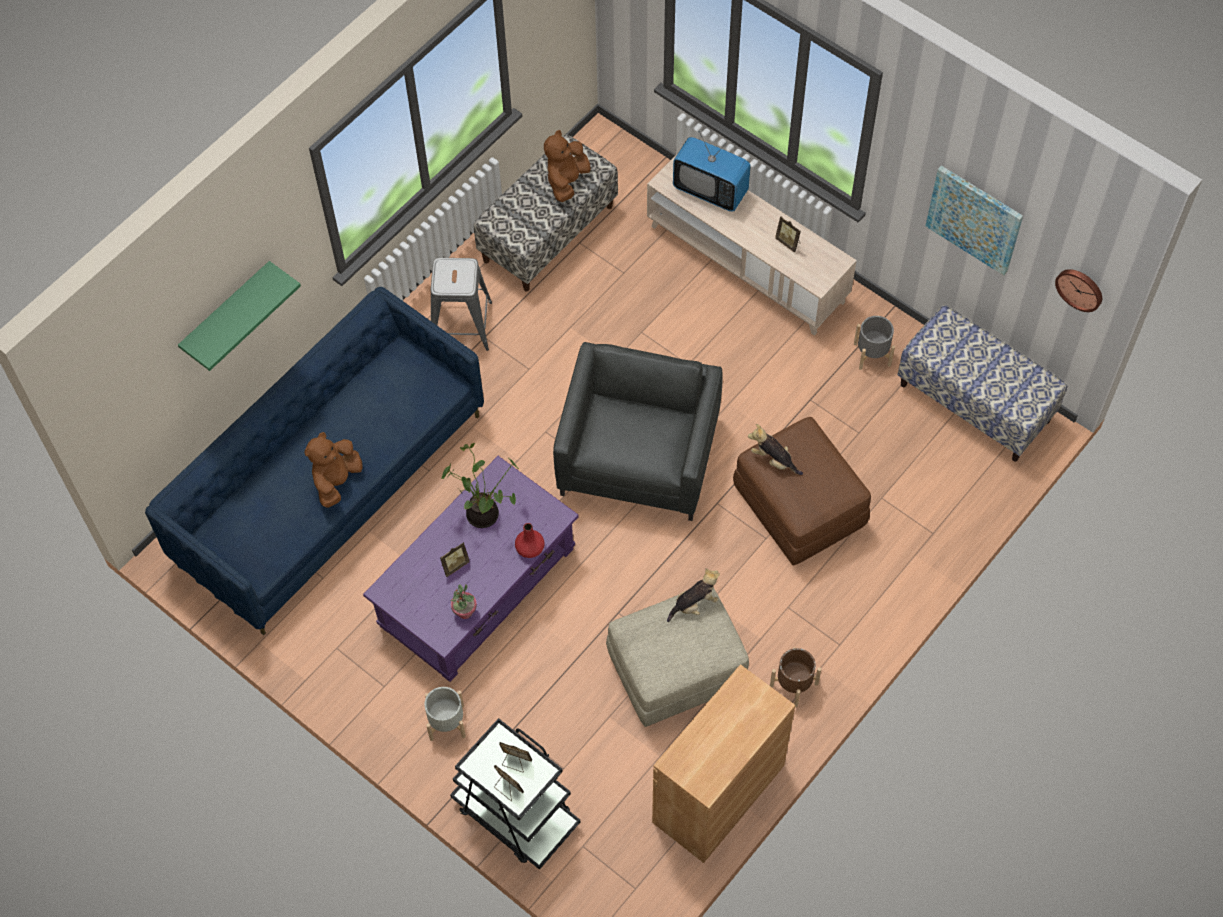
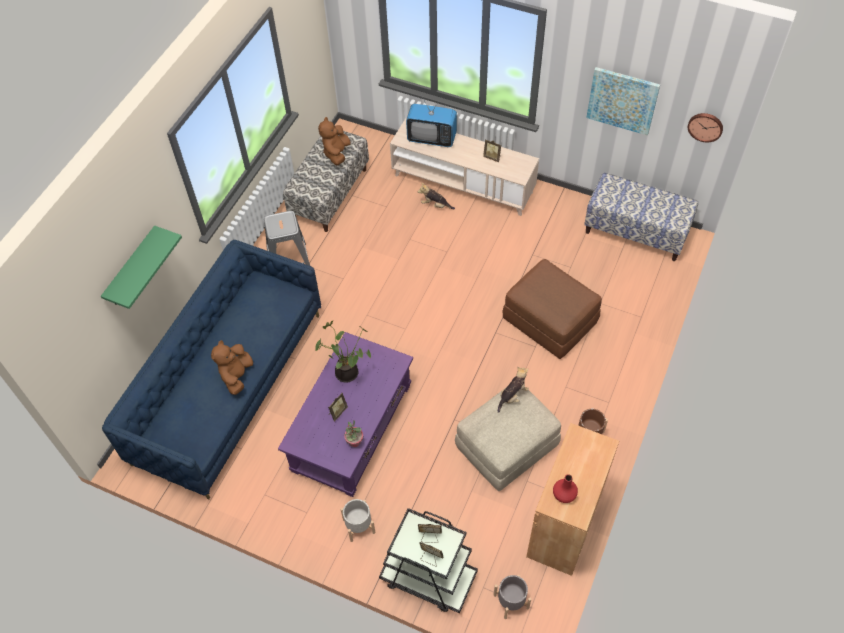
camera: 15 degrees left, 5 degrees down
red vase [515,523,545,558] -> red vase moved to [553,474,578,503]
grey armchair [553,342,723,521] -> none
plush toy [748,424,803,475] -> plush toy moved to [418,183,455,209]
grey planter [854,316,895,370] -> grey planter moved to [493,575,531,619]

